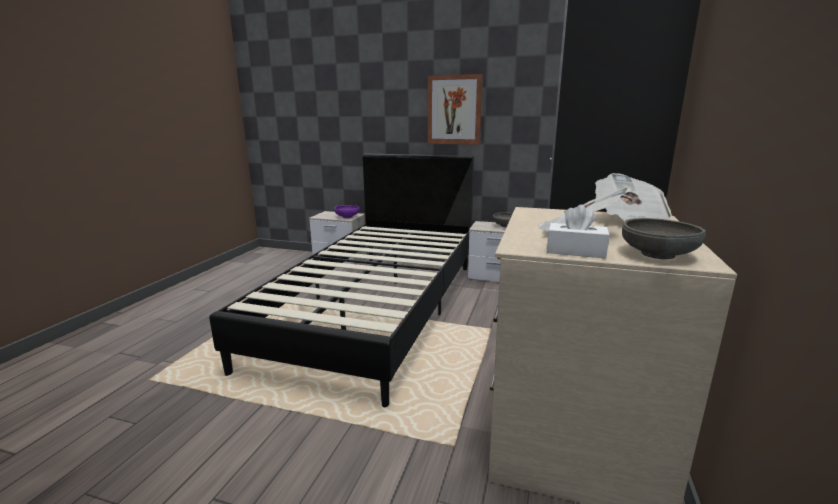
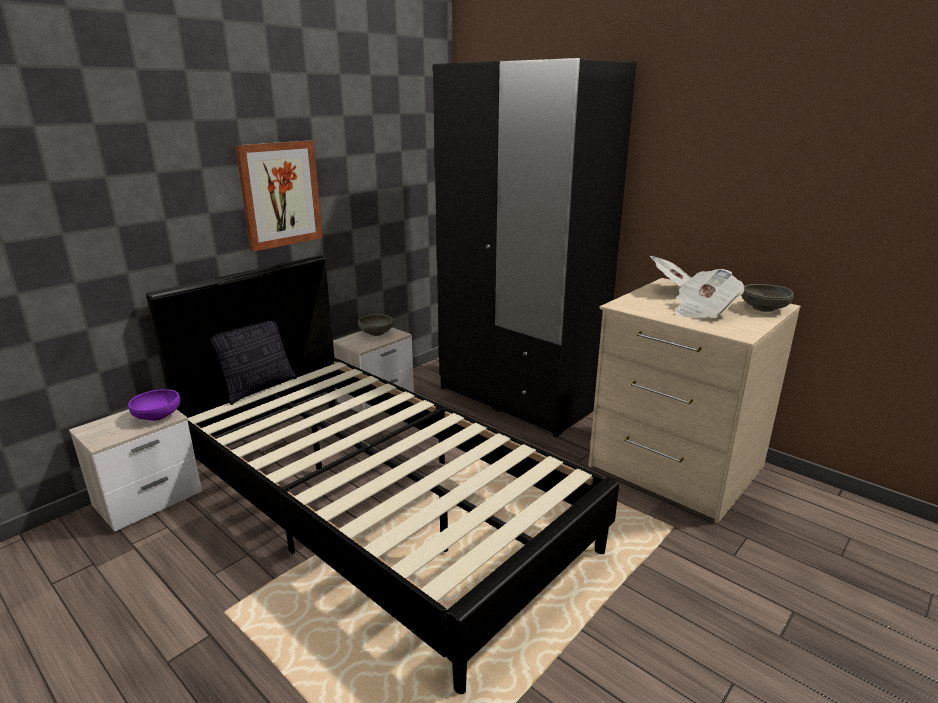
camera: 65 degrees left, 5 degrees up
white tissue box [547,205,610,259] -> none
none -> pillow [211,321,297,405]

